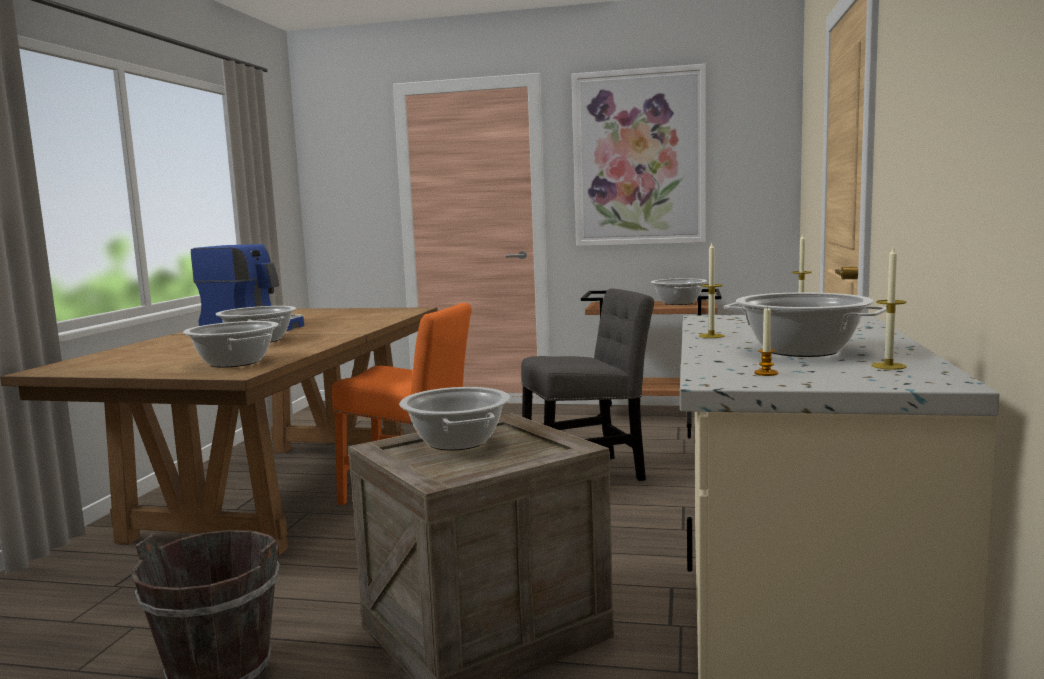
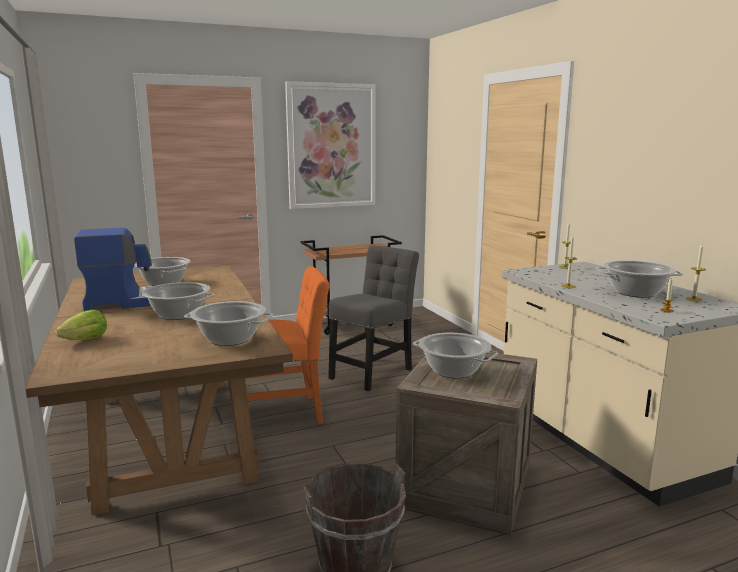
camera: 35 degrees left, 5 degrees up
cooking pot [651,278,707,305] -> cooking pot moved to [134,257,191,286]
none -> lettuce [55,310,107,340]

